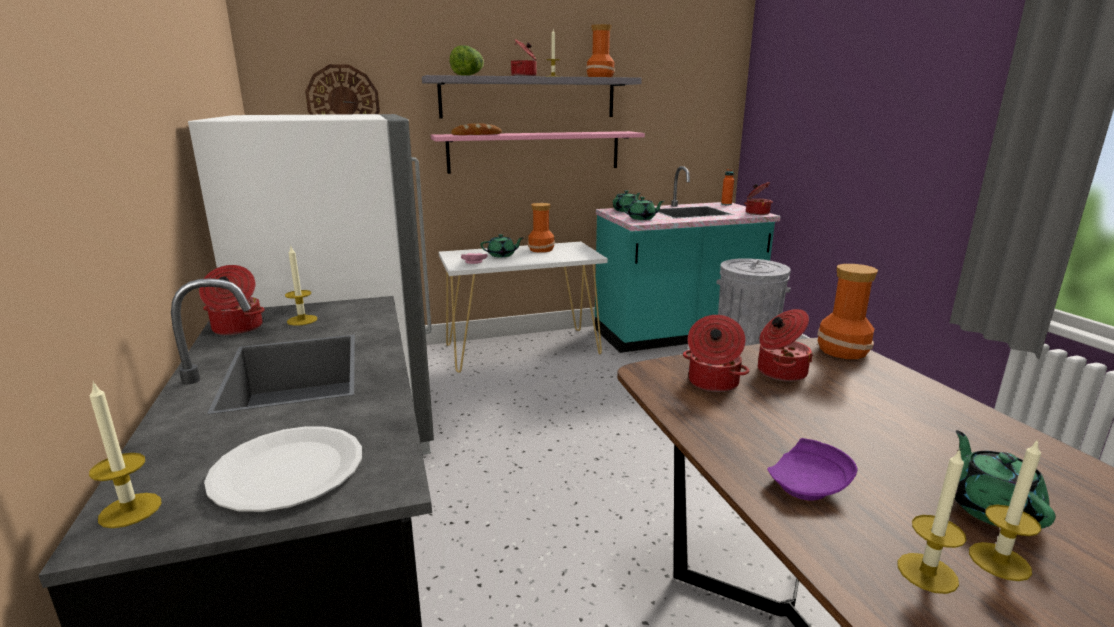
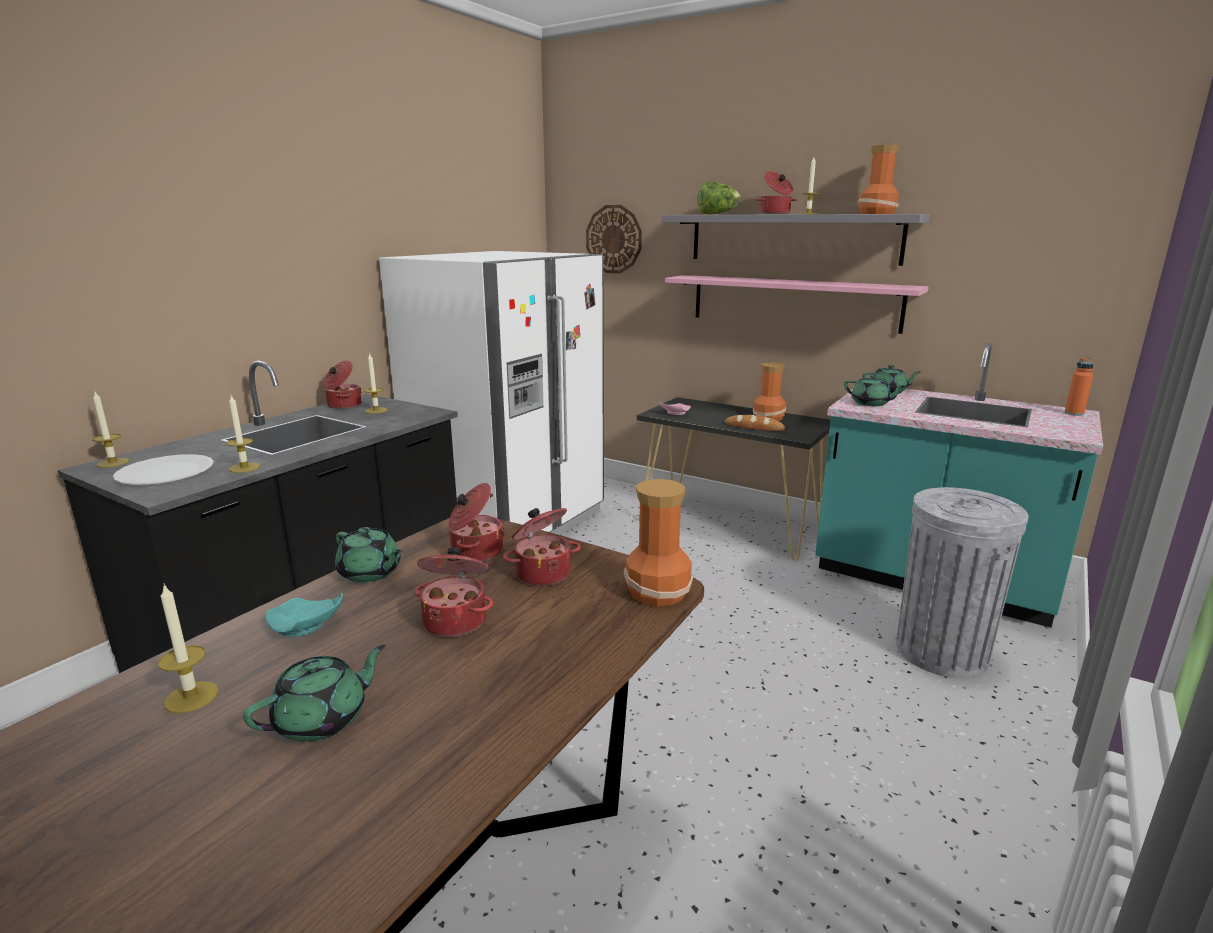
camera: 50 degrees right, 0 degrees up
white console table [439,242,608,373] -> black console table [637,397,830,561]
bread [451,123,502,135] -> bread moved to [725,415,785,431]
green teapot [481,234,524,257] -> green teapot moved to [335,527,402,583]
cooking pot [744,182,773,215] -> cooking pot moved to [414,547,493,637]
purple plate [767,438,857,501] -> turquoise plate [265,593,343,637]
candle [969,439,1041,581] -> candle moved to [227,396,260,473]

